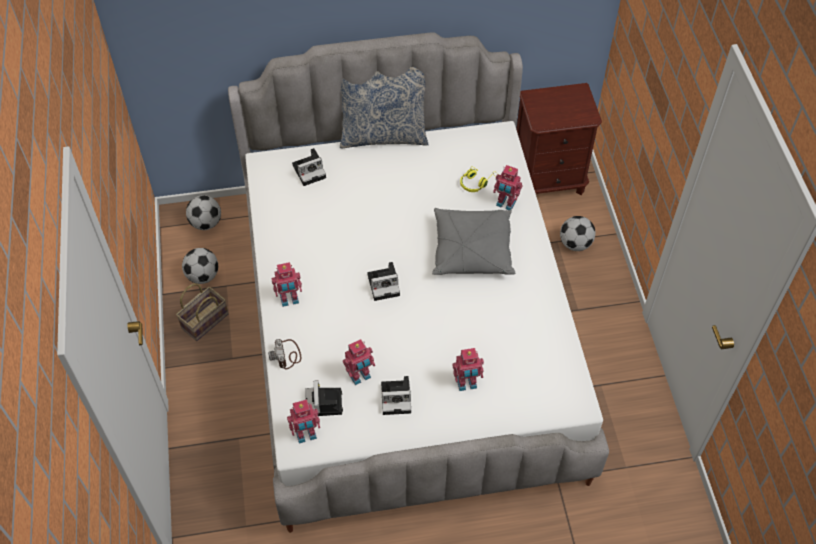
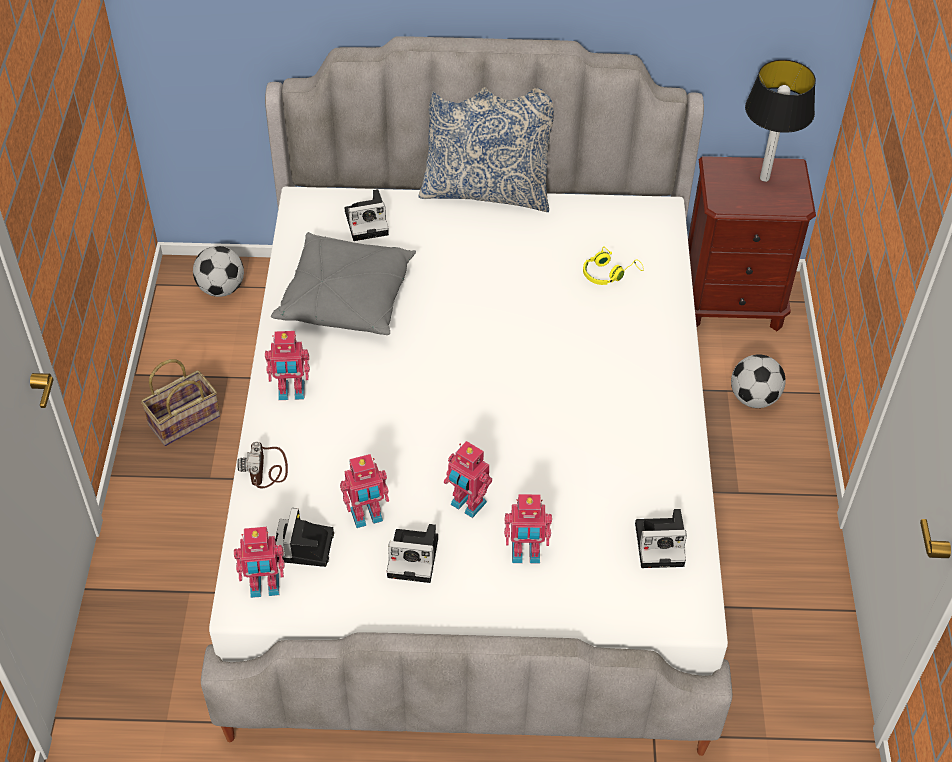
camera: 10 degrees right, 5 degrees down
football [182,248,218,284] -> none
camera [367,262,400,301] -> camera moved to [635,509,687,568]
grey pillow [432,208,515,275] -> grey pillow moved to [271,232,416,335]
toy robot [493,165,522,210] -> toy robot moved to [444,441,492,518]
none -> table lamp [745,60,816,182]

